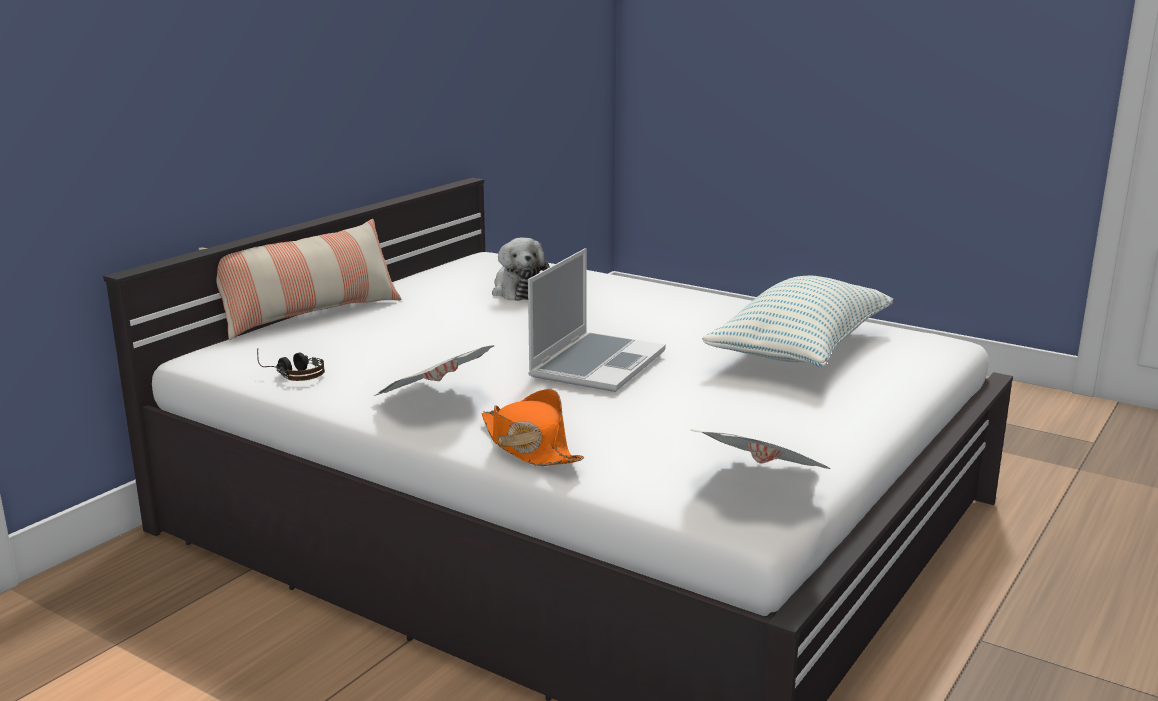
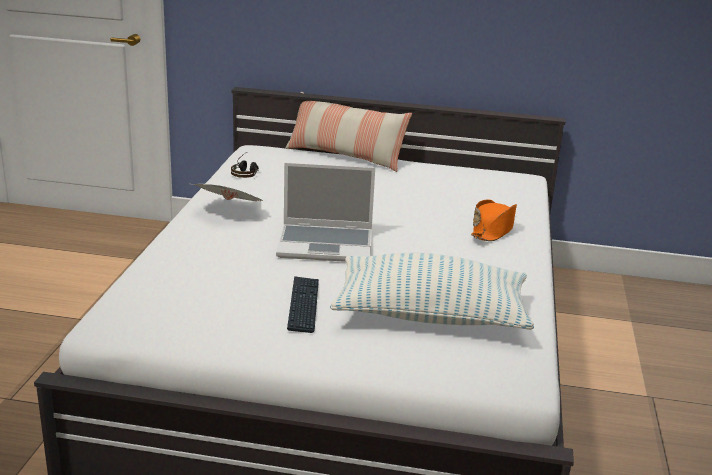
camera: 65 degrees right, 5 degrees up
orange hat [481,389,584,466] -> orange hat moved to [471,199,517,241]
plush toy [492,237,550,301] -> none
newspaper [690,429,830,470] -> none
none -> keyboard [287,276,319,333]

